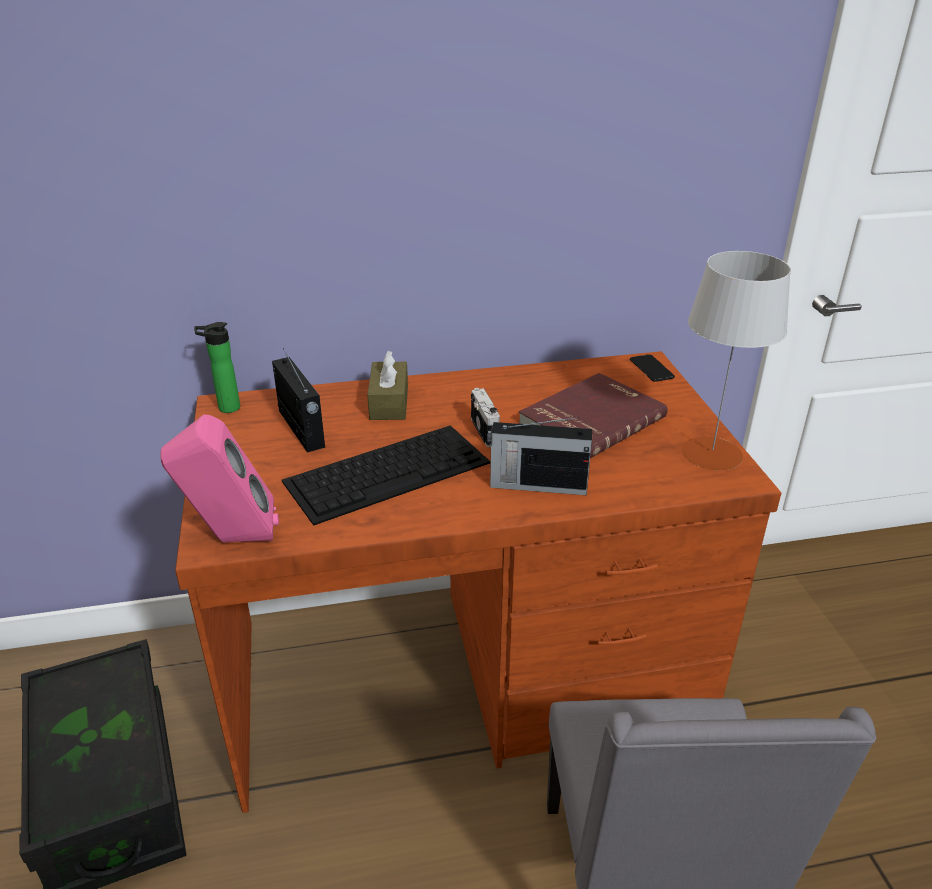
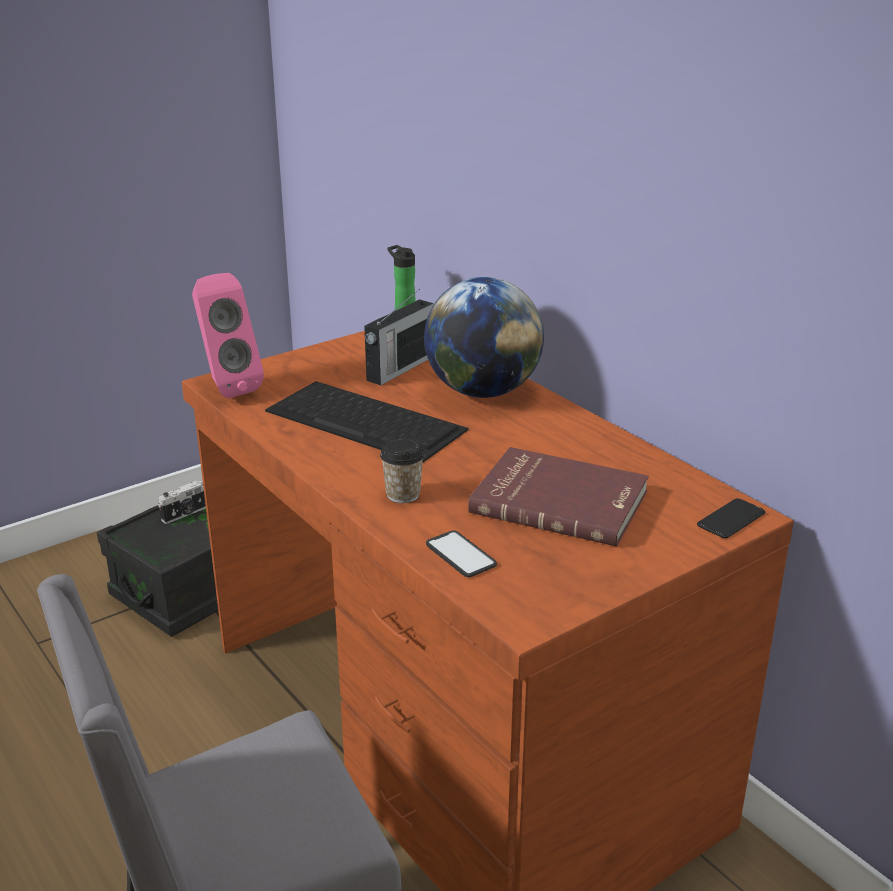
camera: 65 degrees right, 5 degrees down
brown tissue box [367,350,408,420] -> globe [424,277,544,398]
camera [471,388,500,447] -> camera moved to [158,481,206,524]
radio [487,417,592,495] -> cup [380,438,425,503]
grey table lamp [682,251,791,471] -> none
none -> phone [426,530,497,577]

